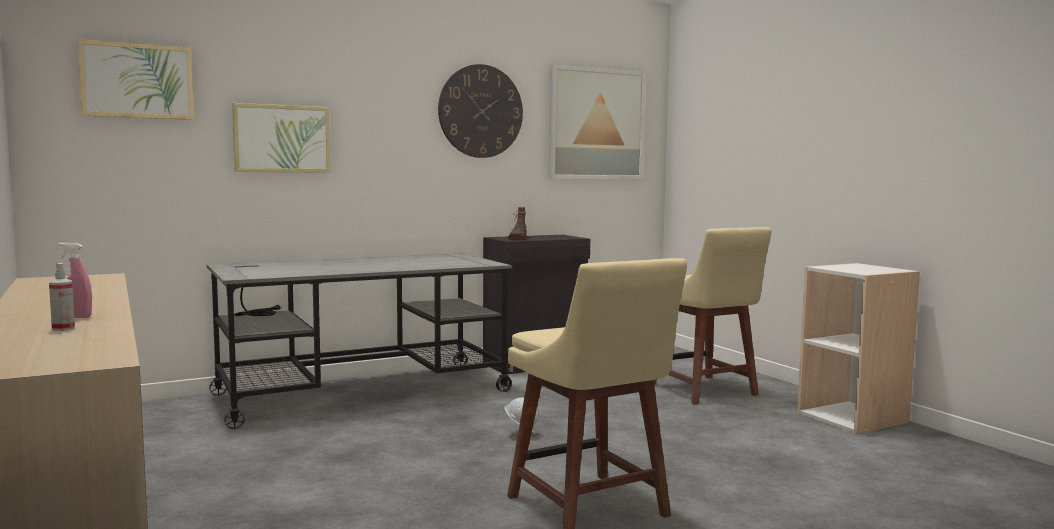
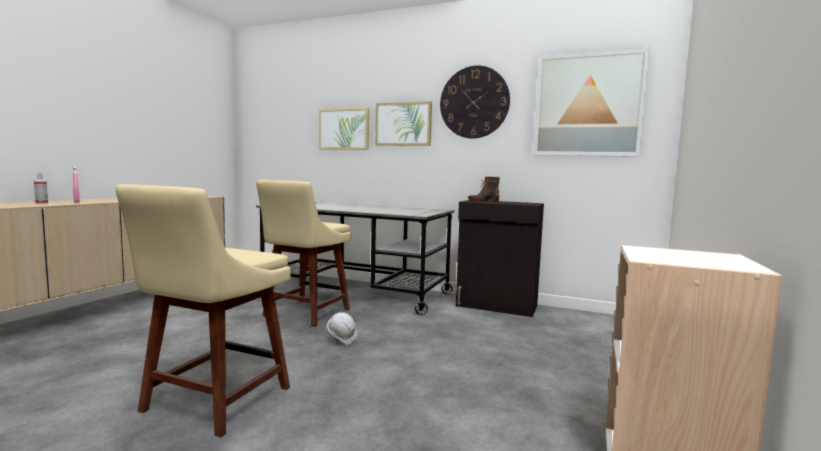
camera: 50 degrees right, 0 degrees up
picture [78,39,194,120] -> picture moved to [375,101,432,146]
beige stool [654,227,772,405] -> beige stool moved to [256,180,351,327]

